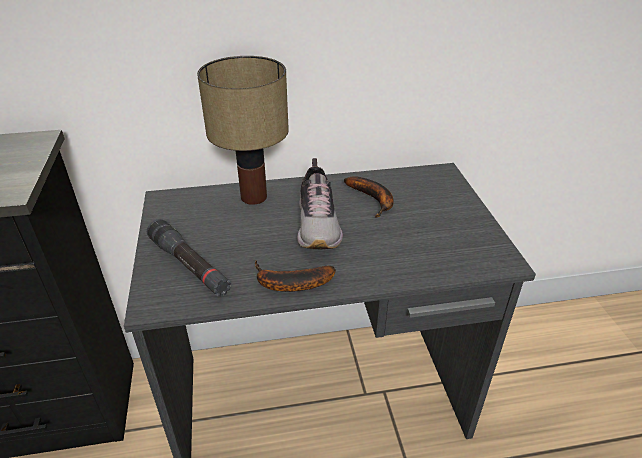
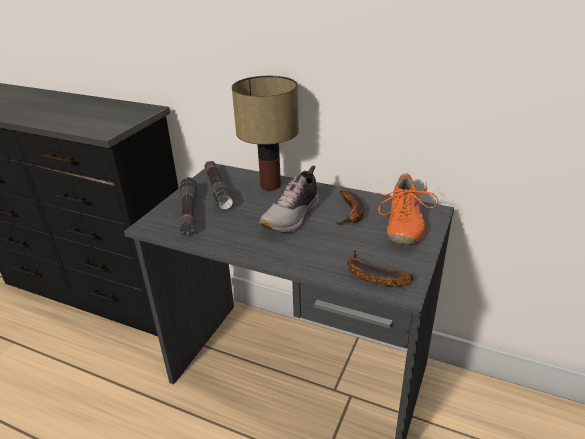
camera: 35 degrees right, 5 degrees down
banana [255,260,336,292] -> banana moved to [347,250,413,286]
none -> black flashlight [205,161,234,210]
none -> orange shoe [374,174,438,245]

